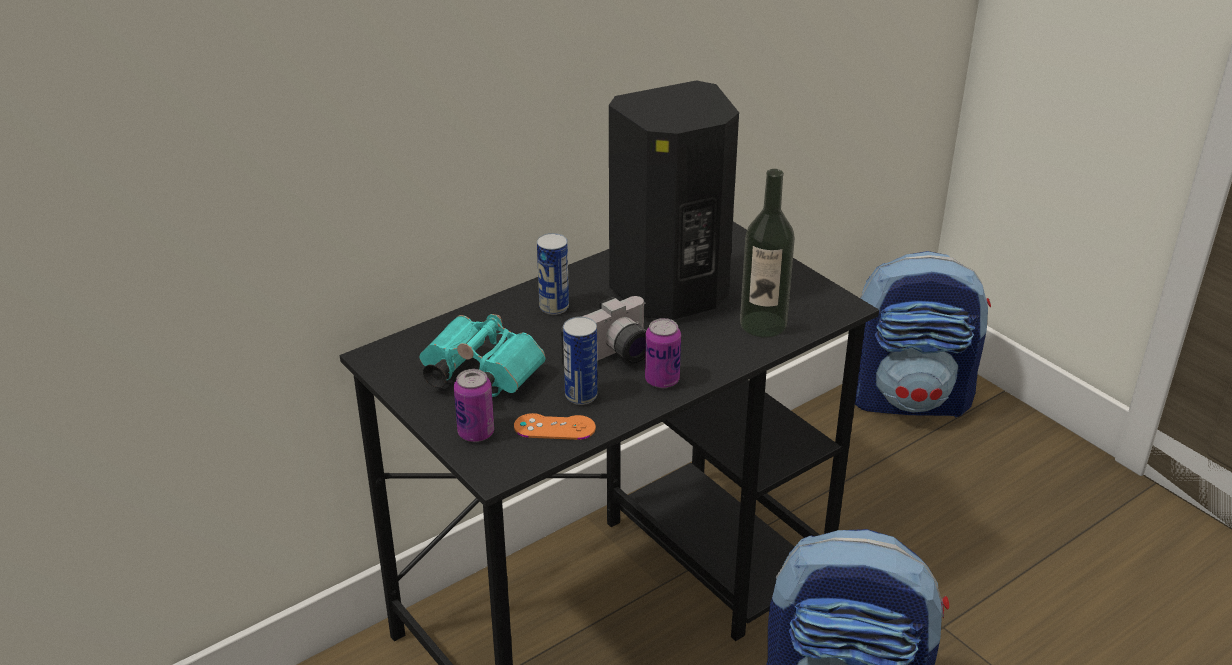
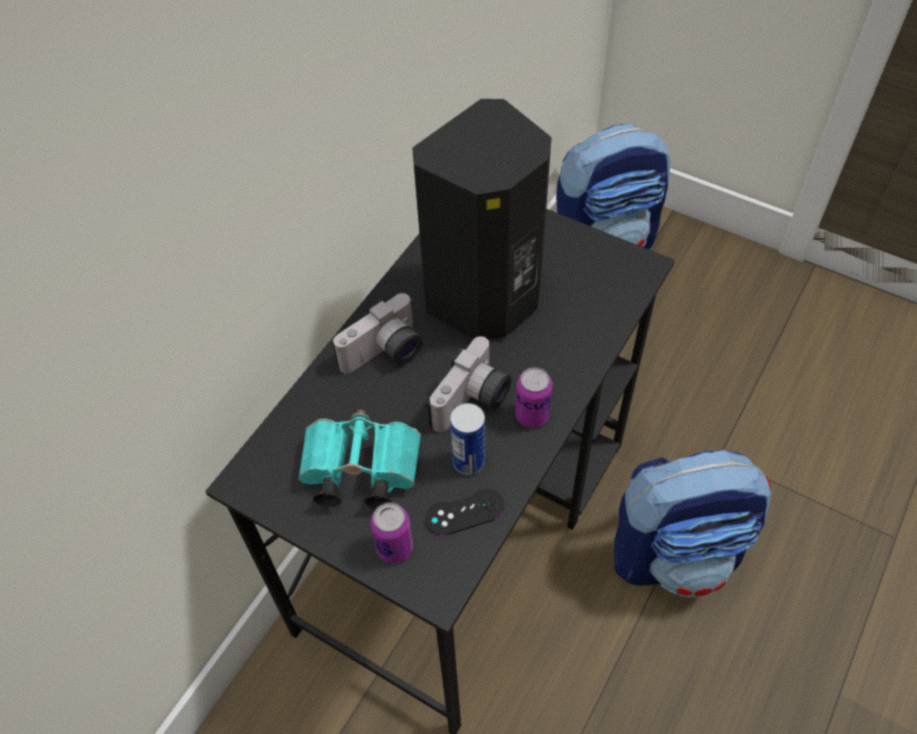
camera: 20 degrees left, 20 degrees up
orange game controller [514,413,596,440] -> black game controller [425,489,505,536]
can [537,233,569,315] -> camera [332,293,422,374]
bottle [740,169,795,337] -> none

